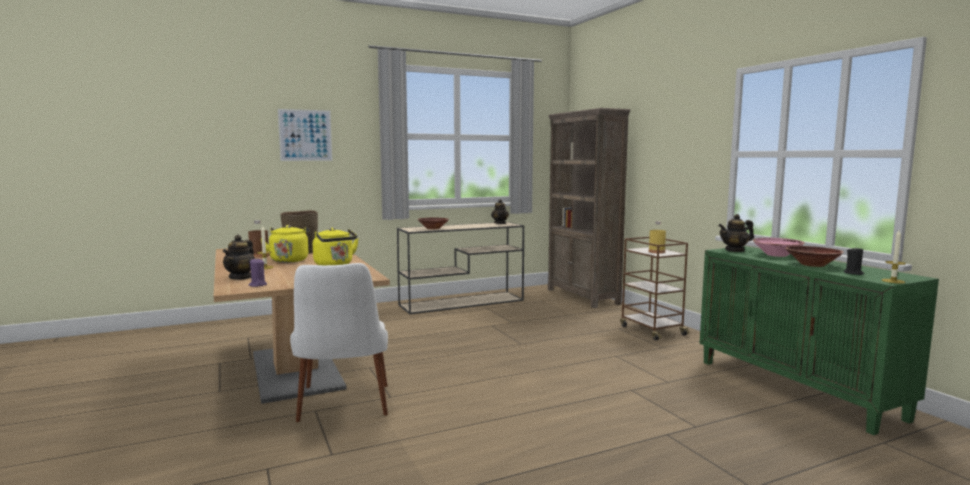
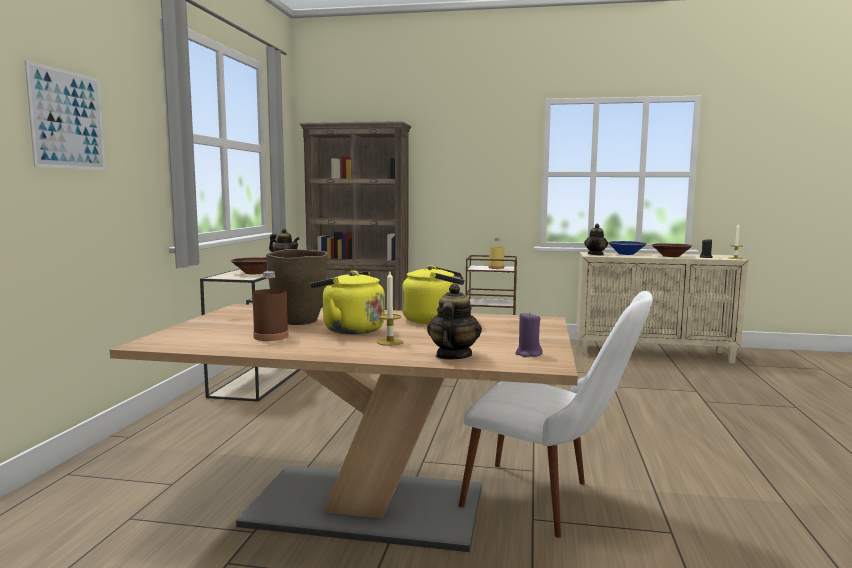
camera: 55 degrees left, 0 degrees up
teapot [223,235,255,280] -> teapot turned 120 degrees counterclockwise [427,283,482,360]
green cabinet [700,246,939,435] -> beige cabinet [576,252,748,363]
pink bowl [753,238,805,257] -> blue bowl [608,241,646,255]

